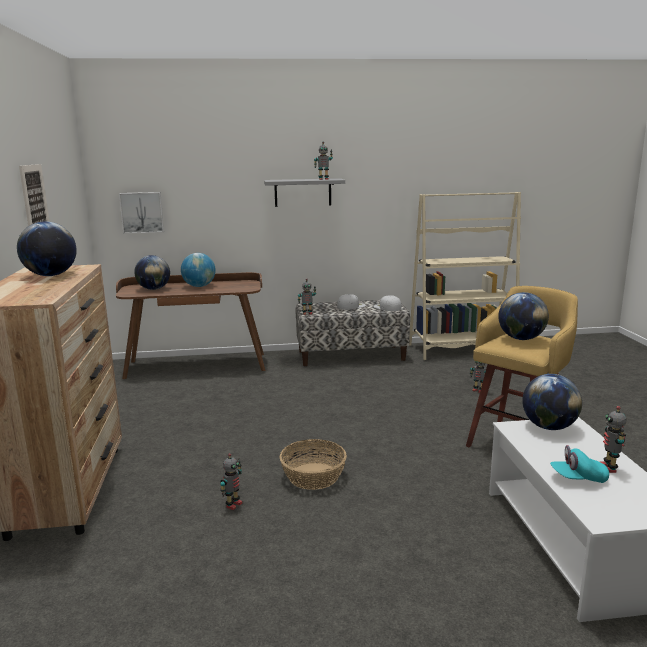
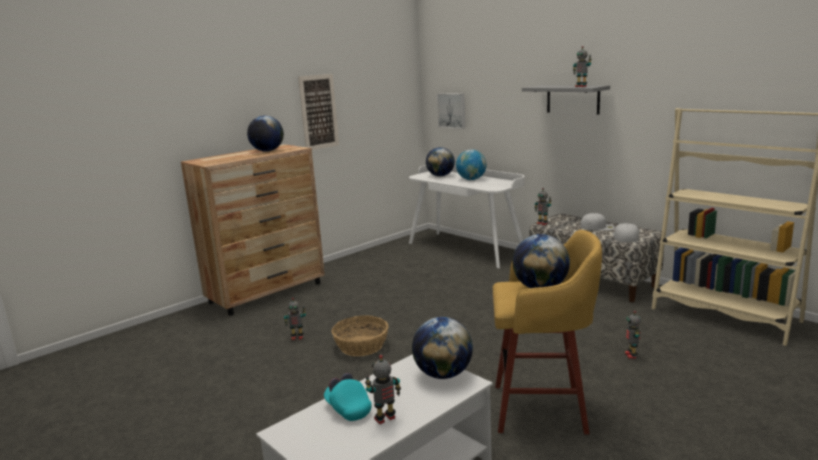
camera: 55 degrees right, 0 degrees up
brown desk [116,272,265,379] -> white desk [409,165,525,268]

